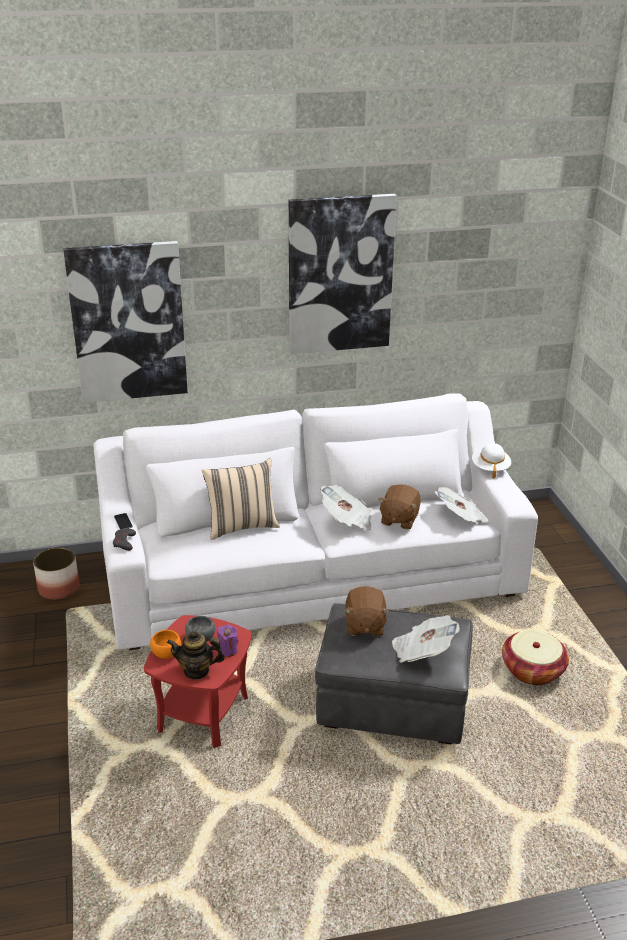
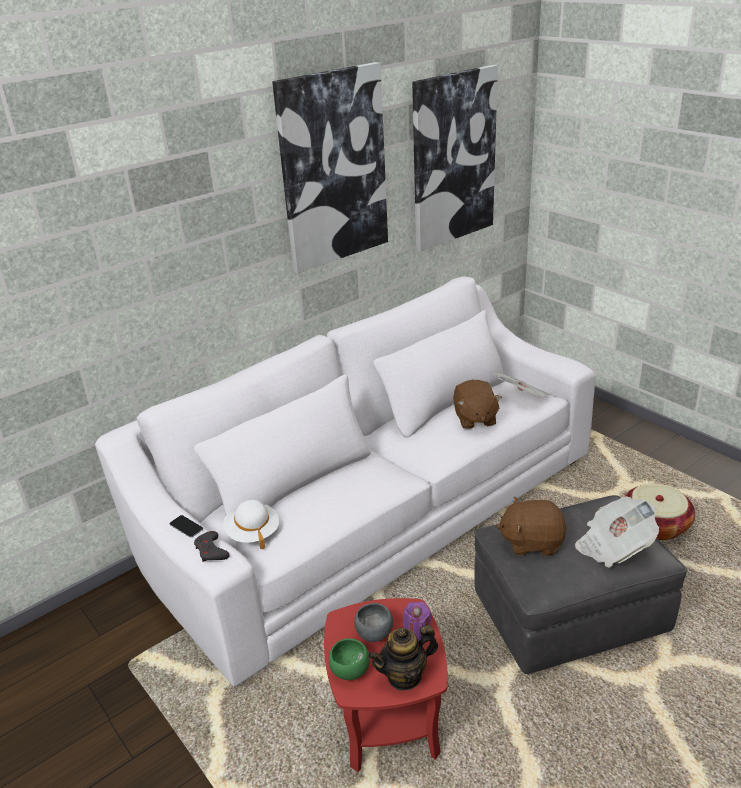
camera: 25 degrees left, 0 degrees up
planter [33,547,80,600] -> none
picture [63,241,188,403] -> picture moved to [412,65,498,252]
orange bowl [150,630,181,659] -> green bowl [329,638,370,680]
beige pillow [202,458,280,540] -> none
newspaper [320,484,372,530] -> none
brown plush toy [344,586,390,636] -> brown plush toy turned 120 degrees clockwise [496,496,567,556]
white hat [472,443,511,479] -> white hat moved to [223,499,279,549]

